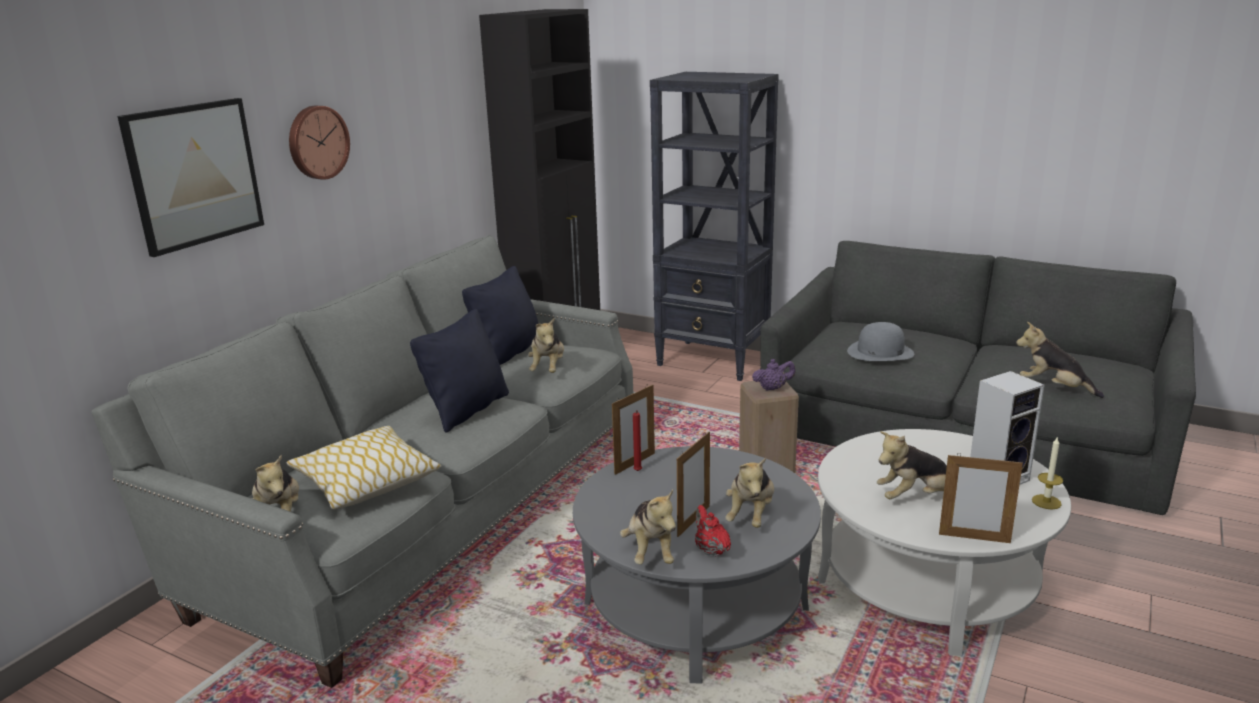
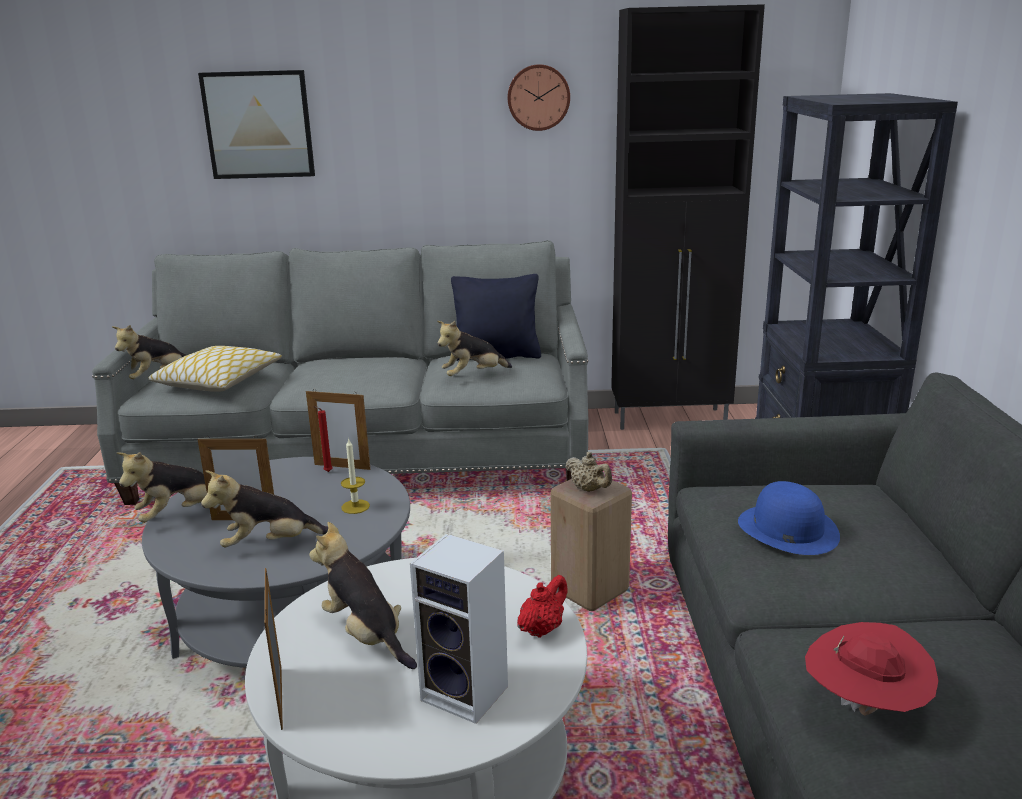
camera: 60 degrees right, 0 degrees up
wall clock [289,106,350,180] -> wall clock moved to [507,64,570,131]
black pillow [410,309,509,432] -> none
red teapot [695,505,731,556] -> red teapot moved to [517,575,568,638]
purple teapot [752,359,795,391] -> beige teapot [565,452,612,492]
grey hat [847,322,914,361] -> blue hat [738,481,840,555]
plush toy [1016,322,1104,398] -> red hat [805,622,939,716]
candle [1032,436,1063,509] -> candle moved to [341,438,370,514]

